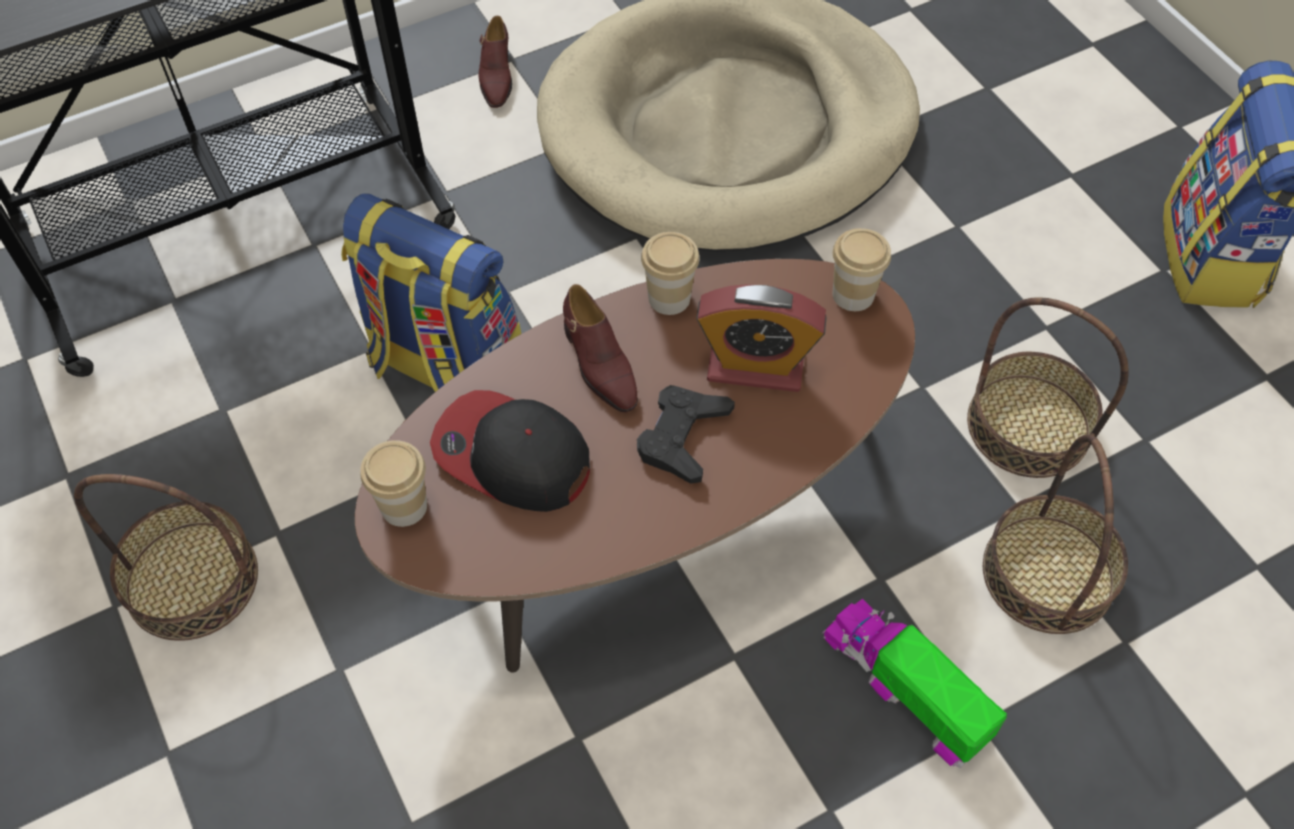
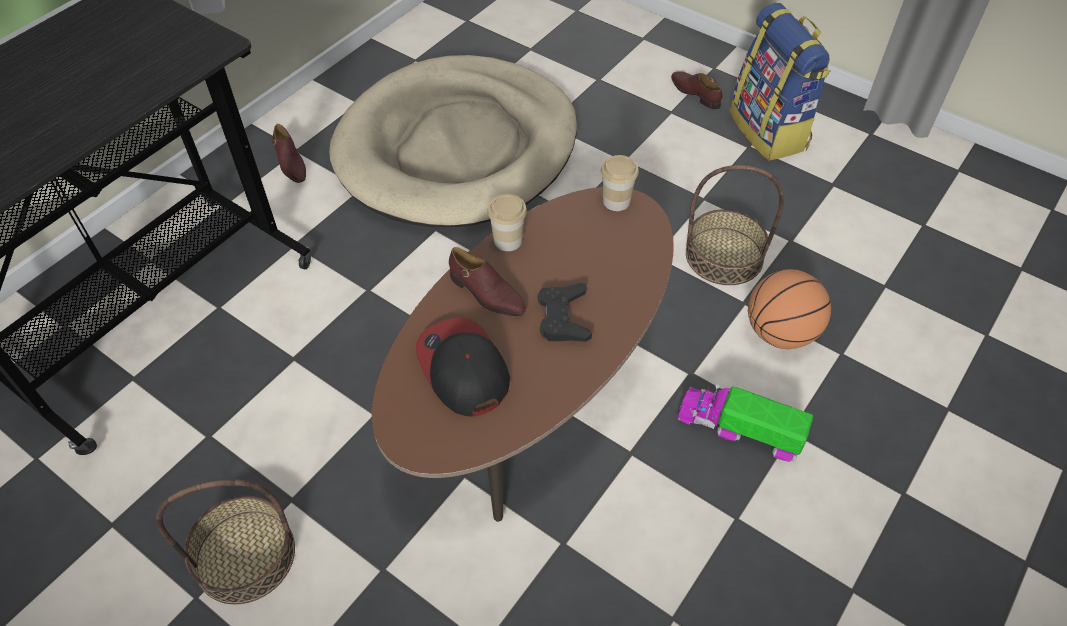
camera: 25 degrees left, 5 degrees down
backpack [341,193,521,392] -> none
cup [360,440,427,527] -> none
cap [430,390,590,512] -> cap turned 60 degrees clockwise [416,317,510,417]
alarm clock [696,284,827,392] -> none
basket [983,434,1128,634] -> basketball [748,269,831,349]
none -> brown shoe [671,72,723,109]

